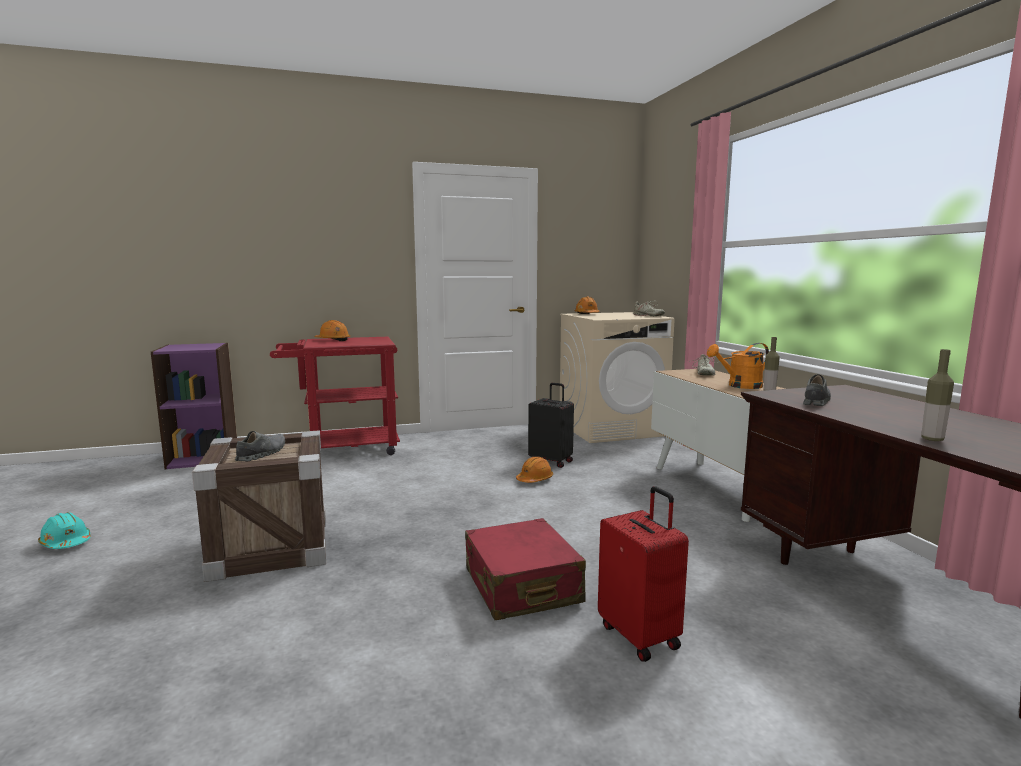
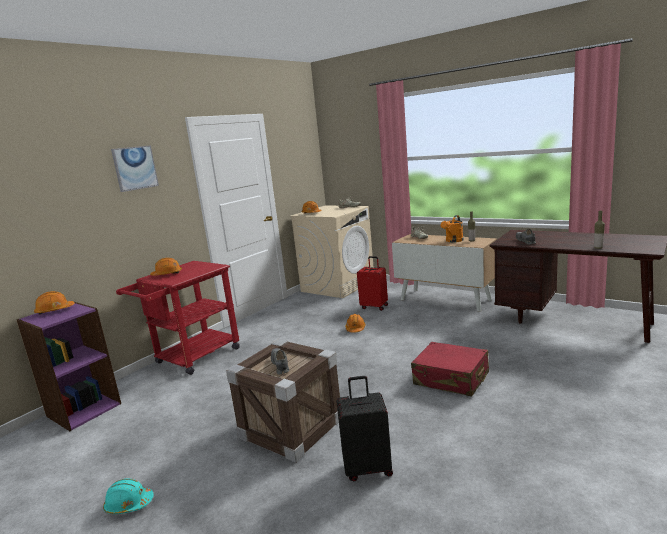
camera: 35 degrees left, 5 degrees up
black suitcase [528,383,574,468] -> black suitcase moved to [336,376,393,481]
red suitcase [598,486,689,662] -> red suitcase moved to [357,256,388,311]
none -> orange hard hat [34,291,75,315]
none -> picture [111,145,159,192]

